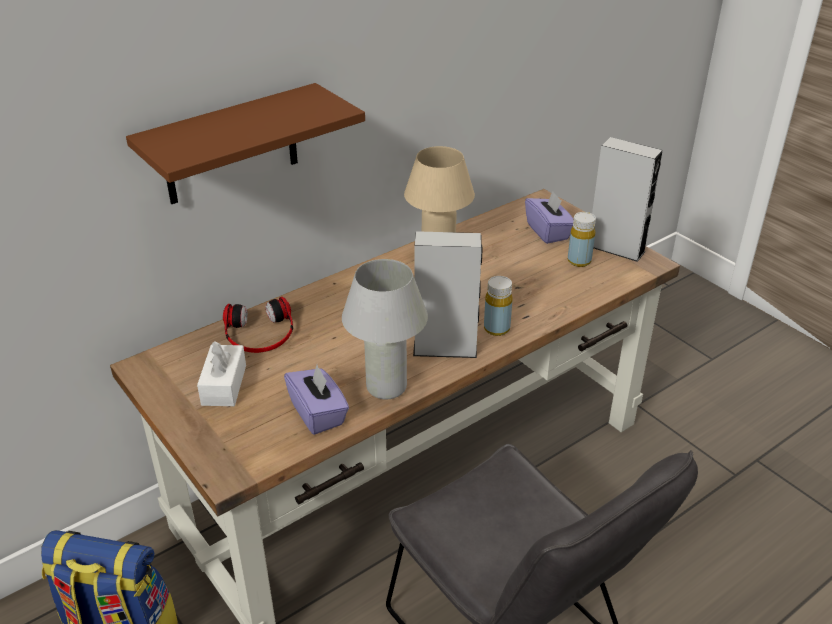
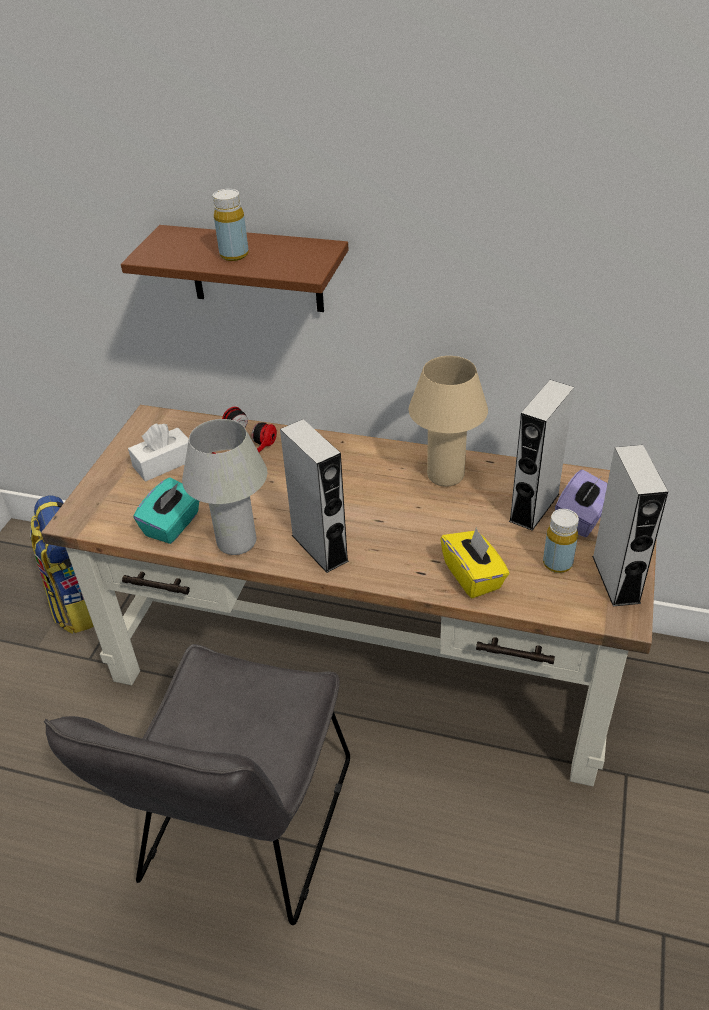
camera: 55 degrees right, 5 degrees up
purple tissue box [284,365,349,435] -> turquoise tissue box [133,477,199,544]
yellow bottle [484,276,513,336] -> yellow bottle moved to [213,189,249,261]
none -> yellow tissue box [441,527,509,599]
none -> grey speaker [509,380,574,531]

